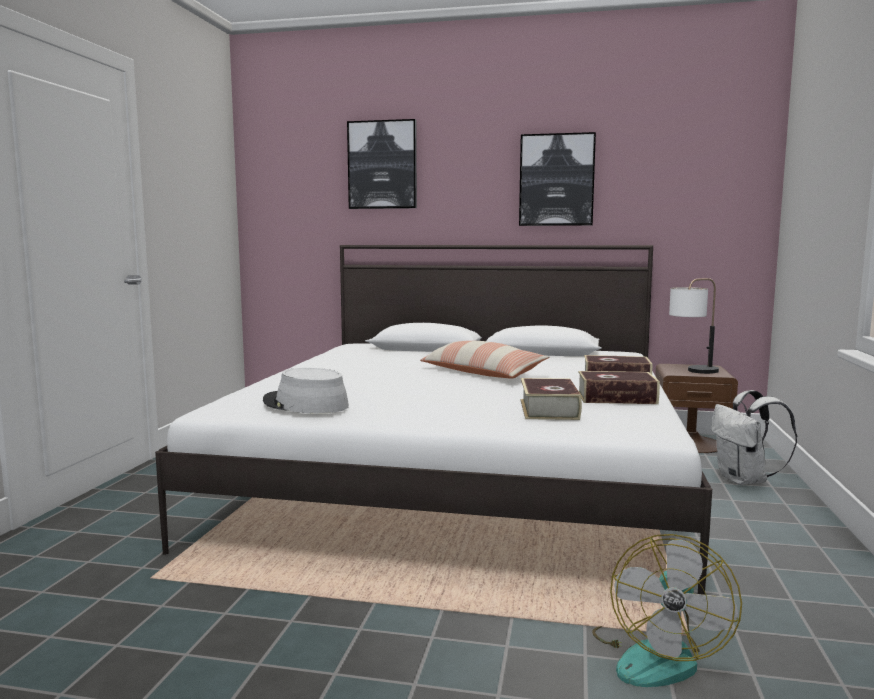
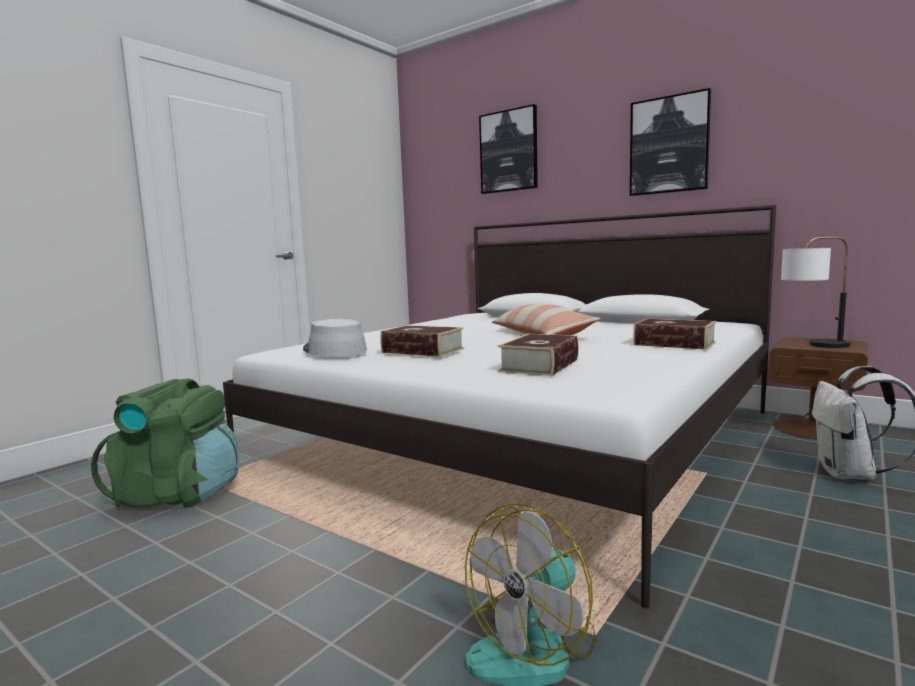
camera: 25 degrees right, 0 degrees up
book [578,371,660,404] -> book moved to [380,325,464,357]
none -> green backpack [91,378,239,508]

